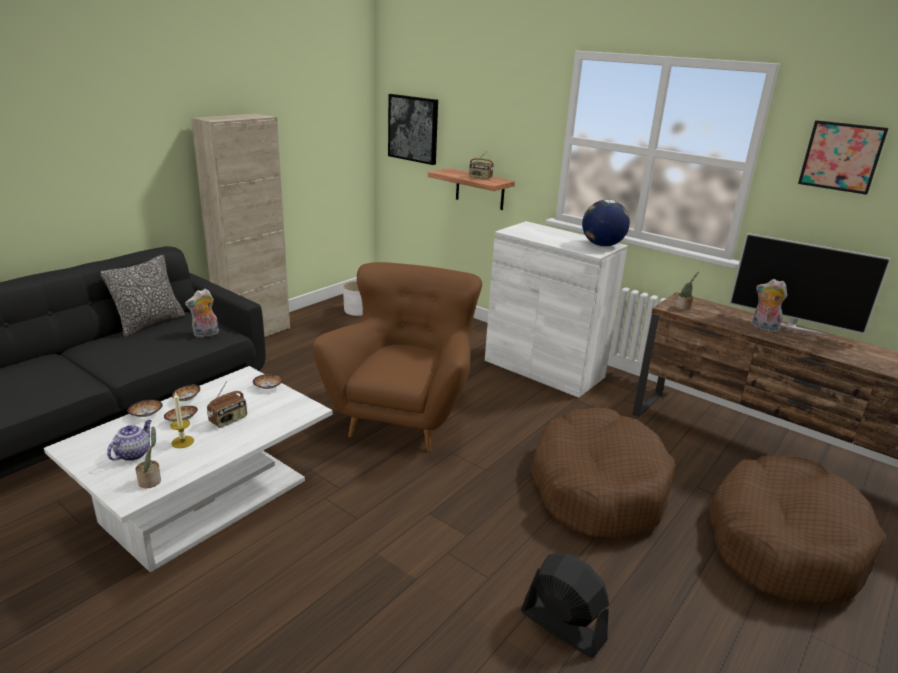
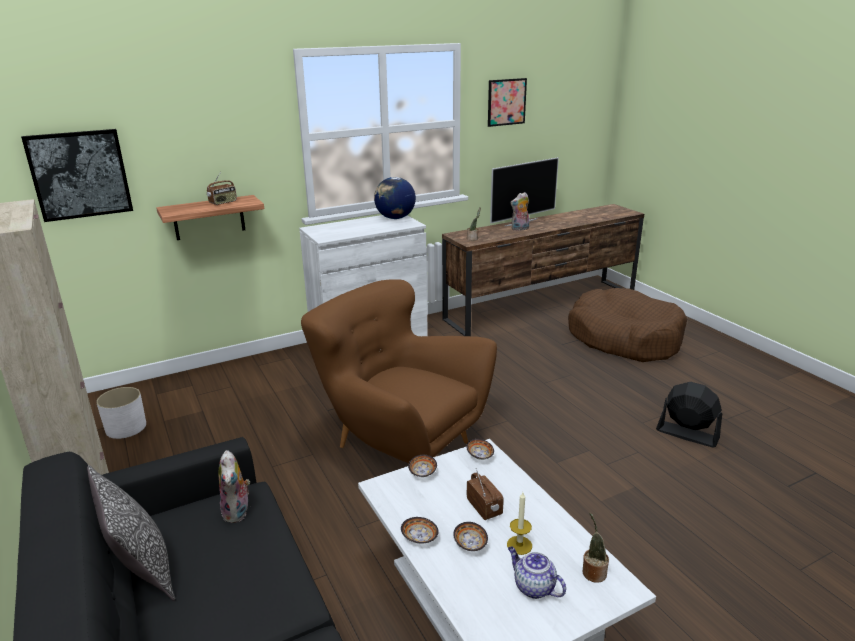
camera: 65 degrees left, 0 degrees up
bowl [127,400,163,417] -> bowl moved to [466,439,494,460]
black fan [521,553,609,658] -> black fan turned 60 degrees clockwise [656,382,722,447]
brown dog bed [530,408,675,540] -> none

